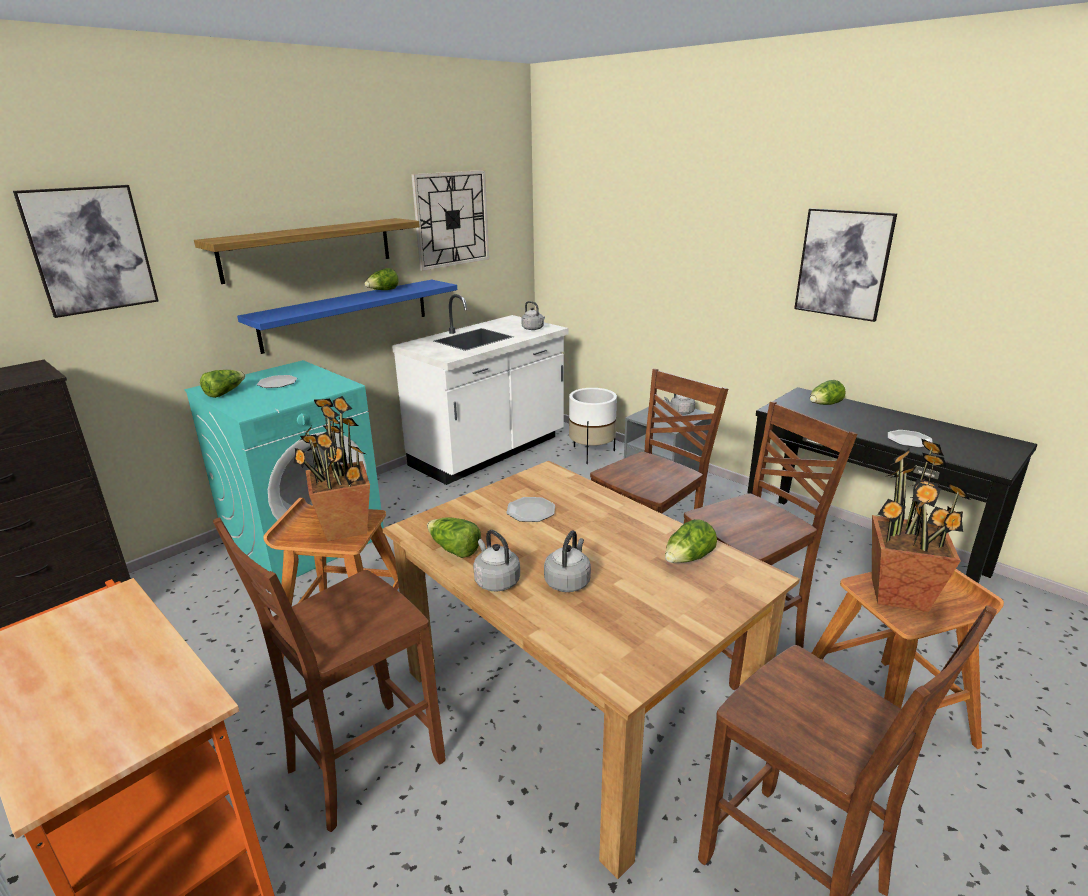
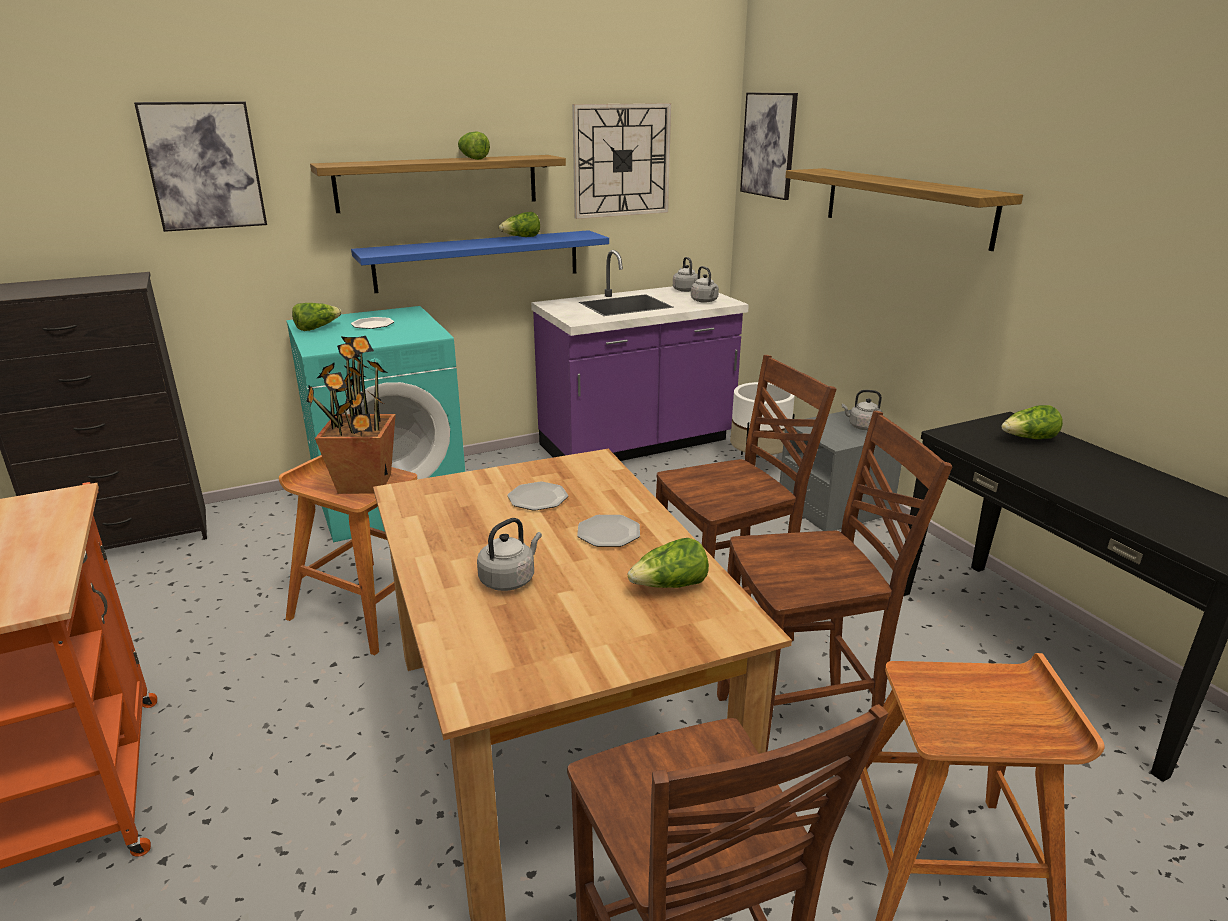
camera: 20 degrees right, 0 degrees up
brown chair [213,517,445,832] -> none
white counter [392,294,568,485] -> purple counter [531,250,749,461]
lettuce [427,517,481,558] -> lettuce moved to [458,132,490,160]
grey kettle [473,530,520,592] -> grey kettle moved to [673,257,698,292]
picture [794,208,897,322] -> picture moved to [740,92,798,200]
potted plant [872,438,970,612] -> none
plate [888,430,933,448] -> plate moved to [577,515,640,547]
none -> shelf [785,168,1023,251]

